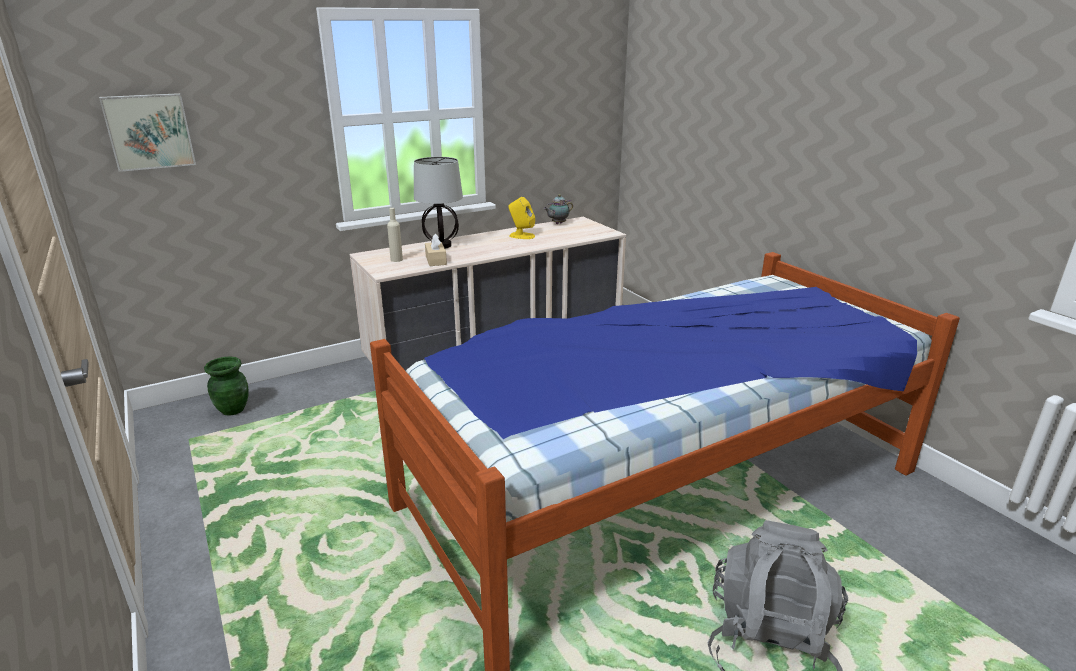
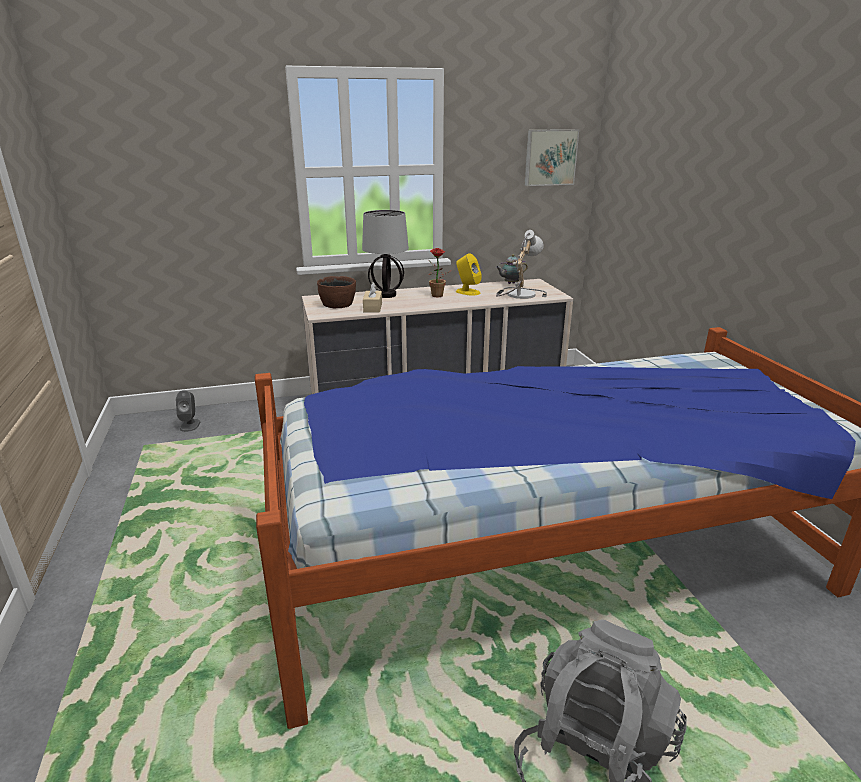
camera: 15 degrees right, 0 degrees up
picture [99,93,196,172] -> picture moved to [525,129,579,186]
green vase [204,356,248,416] -> grey speaker [176,390,200,432]
beige bottle [387,208,403,262] -> brown bowl [317,276,356,308]
none -> potted plant [429,248,450,297]
none -> table lamp [496,230,547,299]

